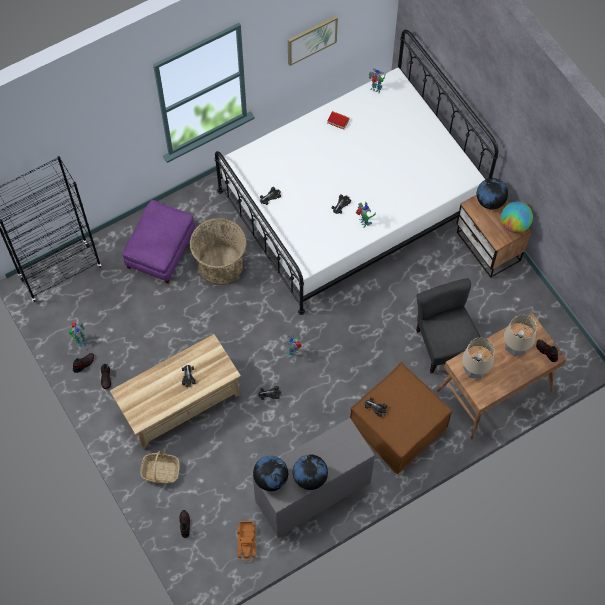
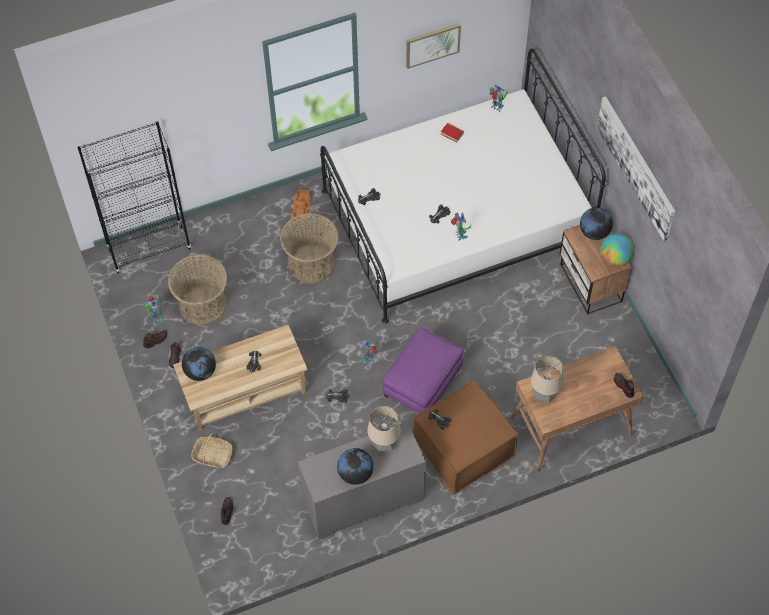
camera: 10 degrees right, 5 degrees down
purple ottoman [122,200,195,283] -> purple ottoman moved to [382,327,463,414]
toy truck [237,521,256,561] -> toy truck moved to [291,189,312,222]
globe [253,456,288,491] -> globe moved to [182,347,216,381]
grey chair [416,278,481,373] -> none
table lamp [504,315,537,357] -> table lamp moved to [367,406,401,452]
none -> basket [168,254,227,326]
none -> picture [597,96,675,241]

